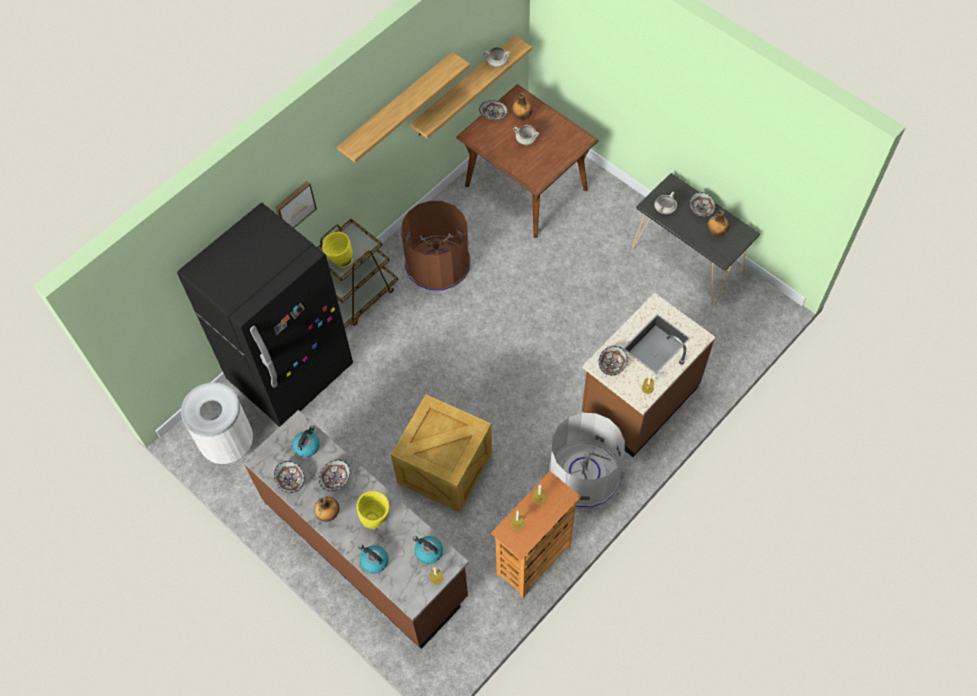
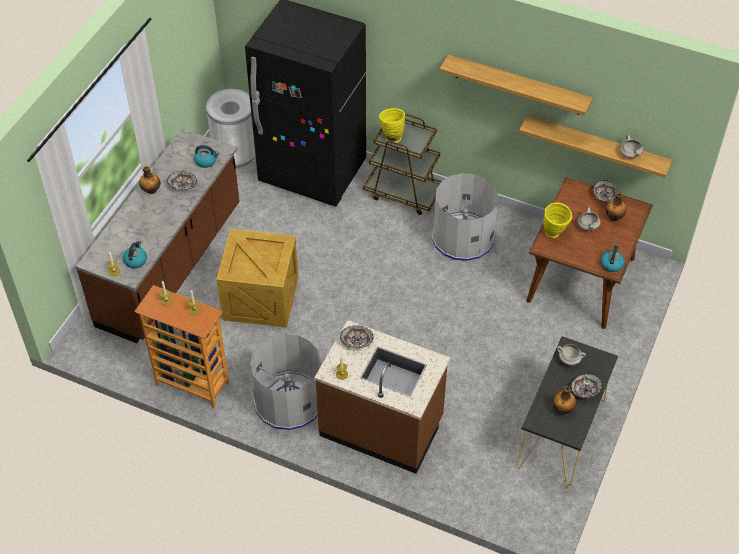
camera: 70 degrees right, 10 degrees down
bowl [274,461,305,493] -> none
picture [275,181,317,228] -> none
yellow vase [357,491,389,529] -> yellow vase moved to [543,202,572,238]
kettle [359,544,389,573] -> kettle moved to [600,245,625,272]
brown trash can [401,201,470,291] -> grey trash can [432,173,498,261]

